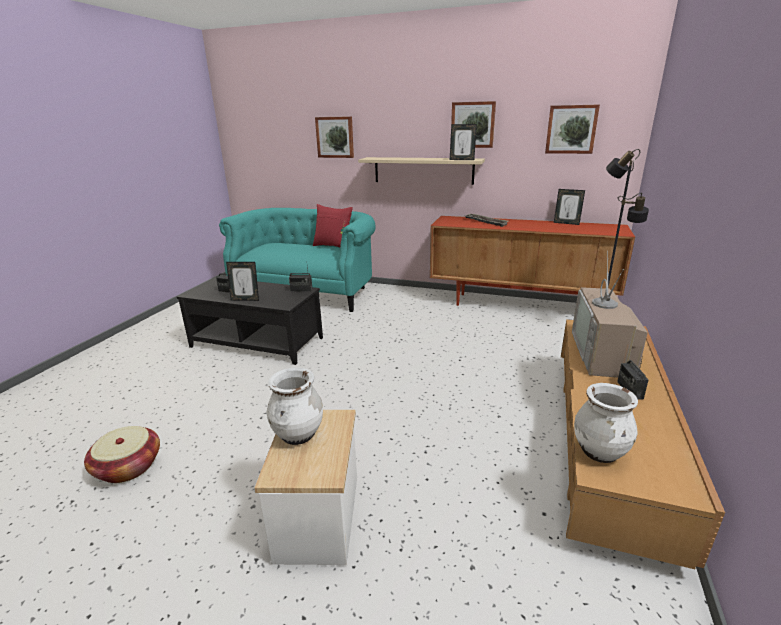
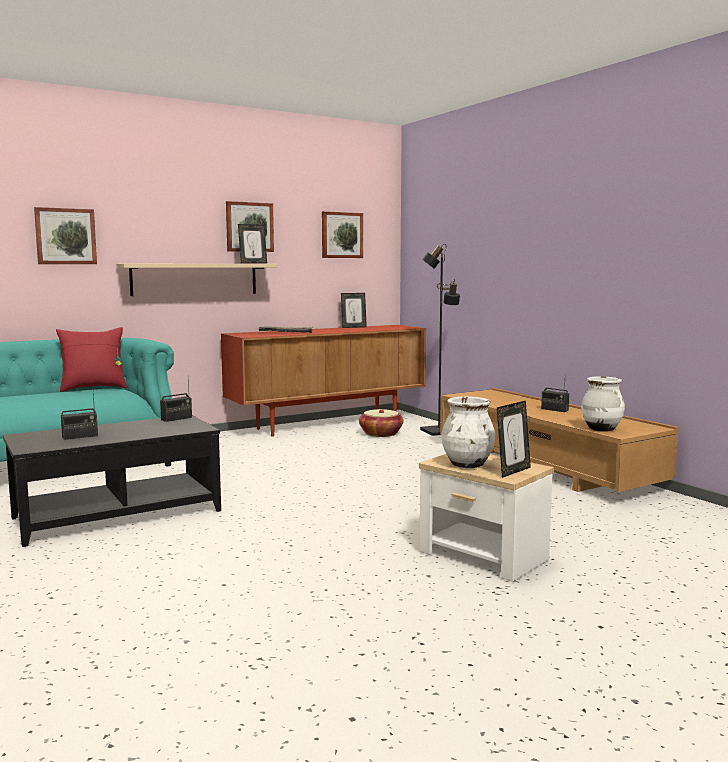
camera: 50 degrees left, 15 degrees down
basket [84,426,160,483] -> basket moved to [359,409,404,437]
picture frame [226,262,259,301] -> picture frame moved to [497,401,531,478]
television [572,251,648,378] -> none

